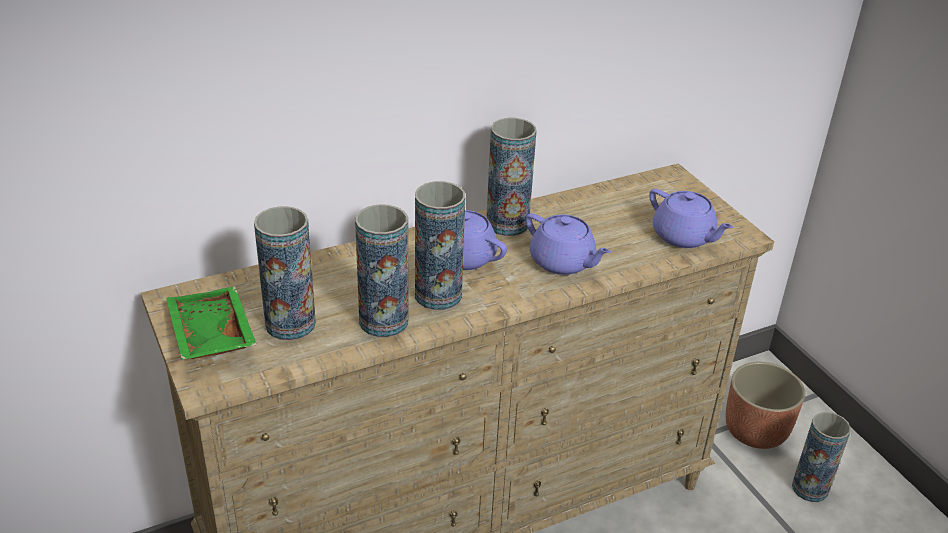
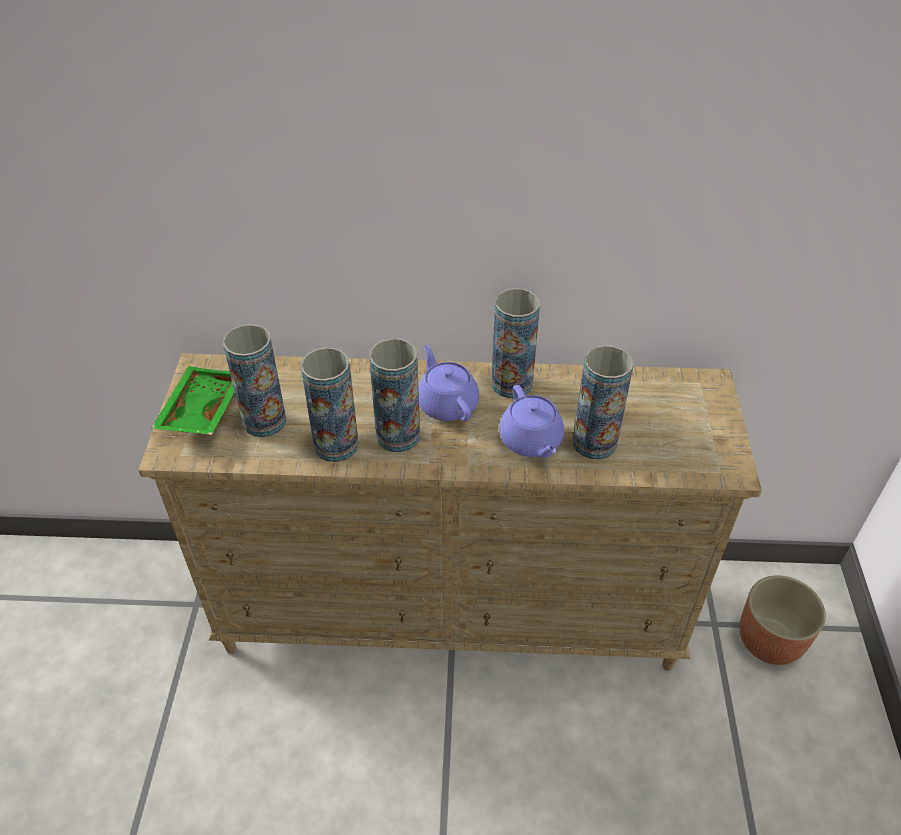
camera: 30 degrees right, 10 degrees up
purple teapot [649,189,734,248] -> none
vase [792,412,851,502] -> vase moved to [573,345,633,460]

